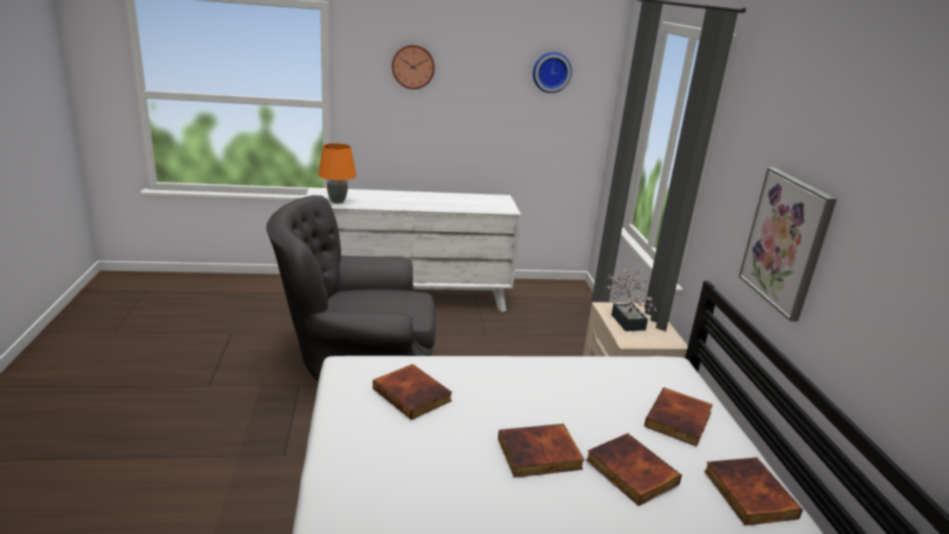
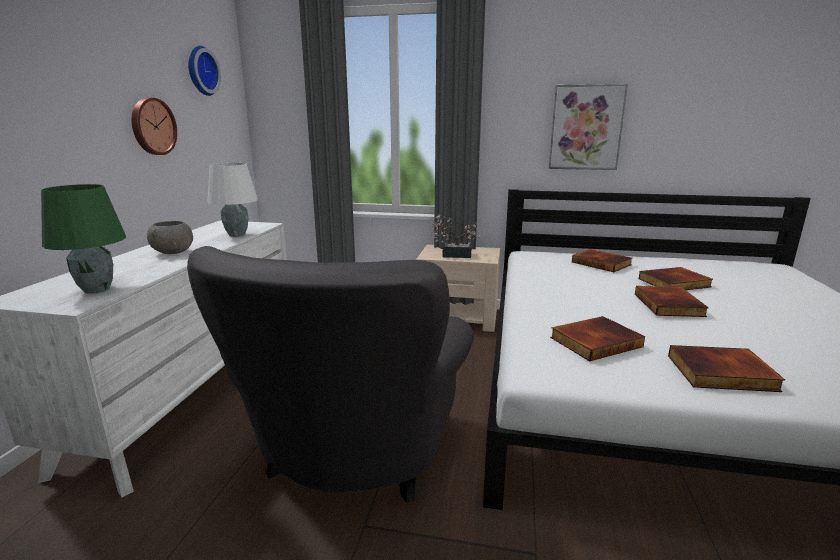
camera: 70 degrees left, 5 degrees down
orange table lamp [318,143,357,203] -> green table lamp [41,184,126,294]
wall clock [392,45,435,89] -> wall clock moved to [132,98,177,155]
book [704,457,803,526] -> book moved to [668,345,785,392]
none -> grey bowl [147,221,193,254]
none -> white table lamp [207,163,258,237]

